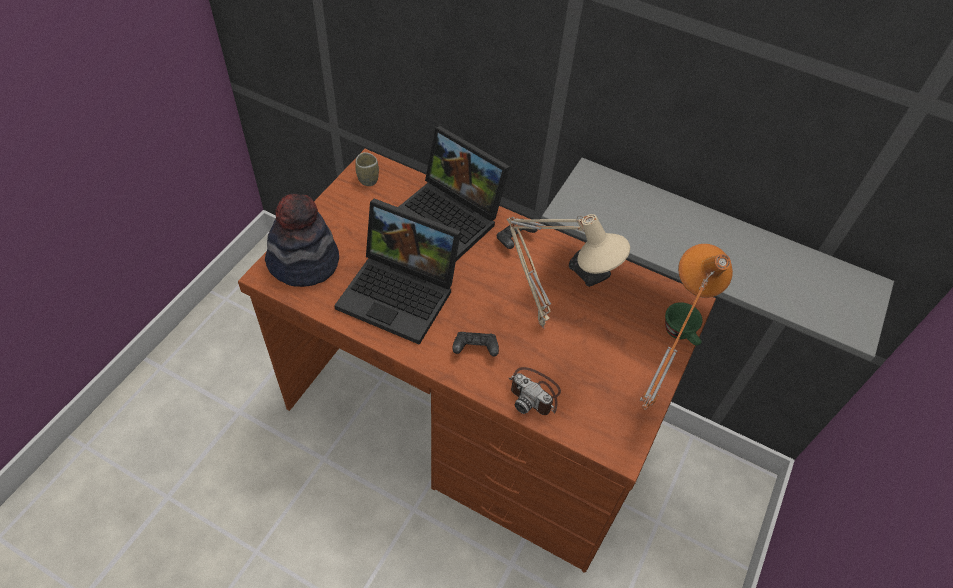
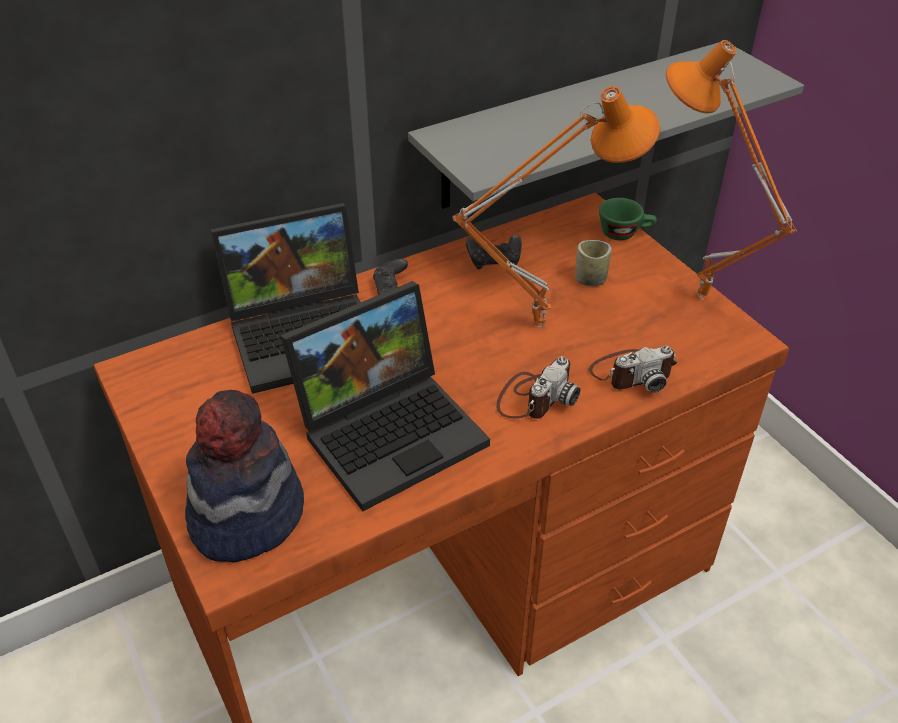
camera: 55 degrees left, 10 degrees down
cup [355,152,379,186] -> cup moved to [575,240,612,286]
black game controller [452,332,499,356] -> camera [496,357,580,419]
beige table lamp [507,214,630,329] -> orange table lamp [452,86,660,328]

